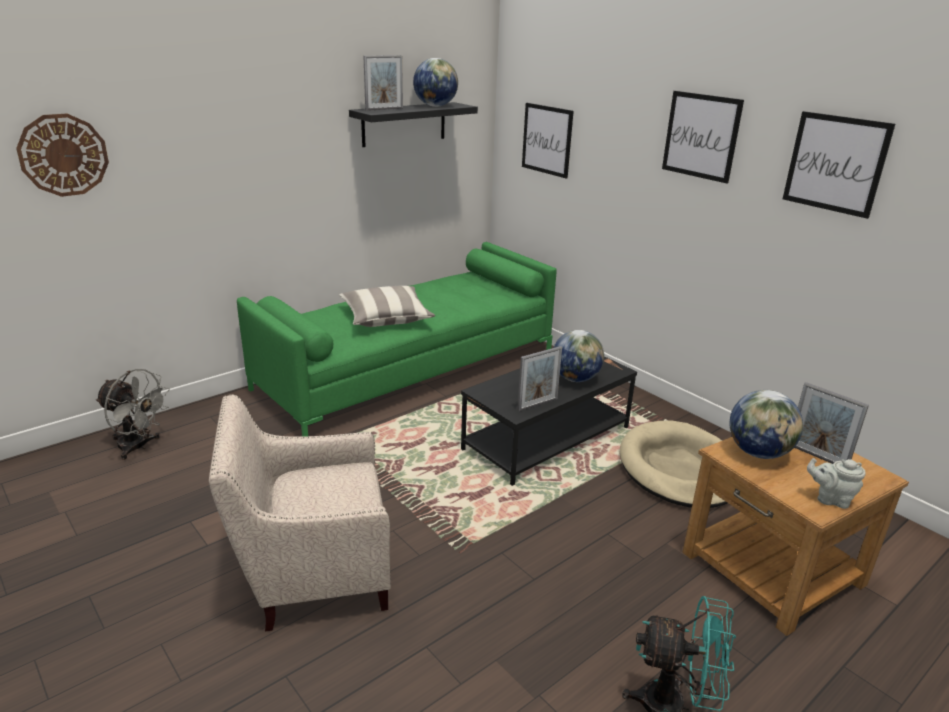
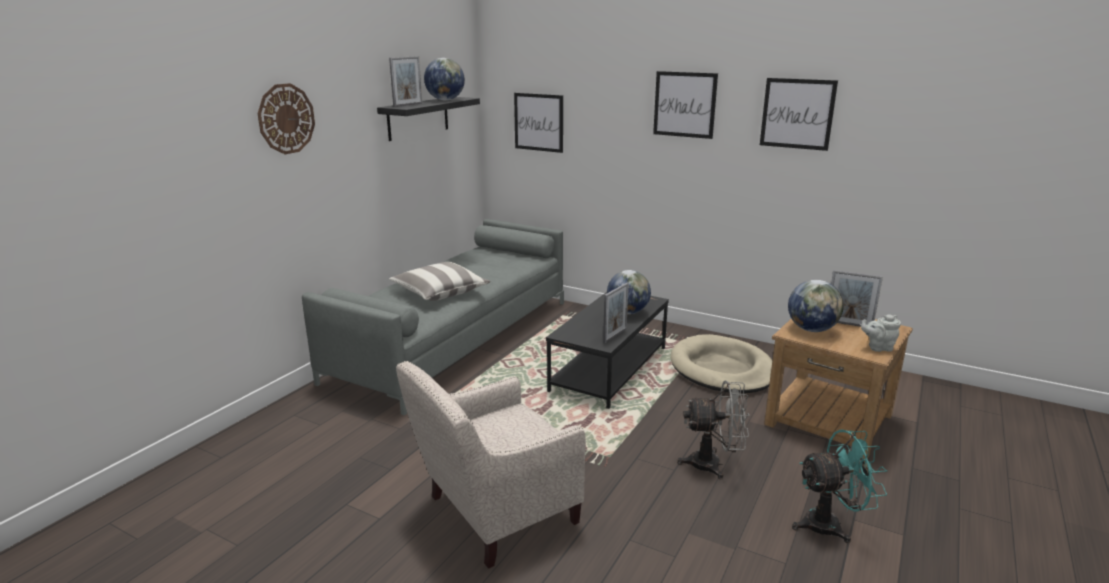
camera: 20 degrees left, 5 degrees down
wall clock [16,114,109,197] -> wall clock moved to [257,83,315,154]
grey fan [95,369,170,460] -> grey fan moved to [677,380,750,480]
green sofa [237,242,557,437] -> grey sofa [302,219,564,416]

